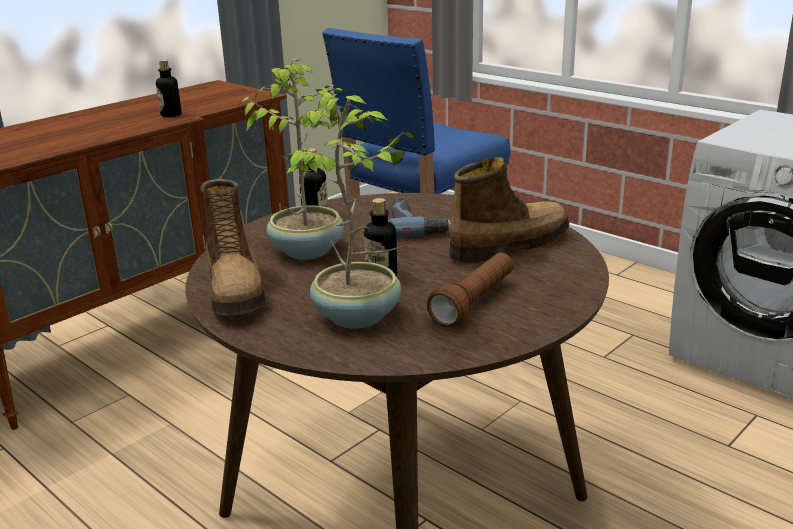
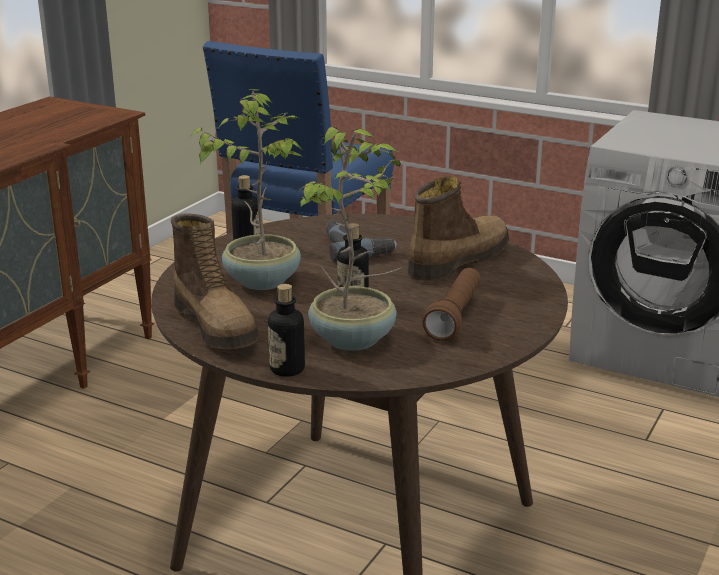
camera: 15 degrees left, 0 degrees up
bottle [156,60,181,117] -> bottle moved to [268,284,305,377]

